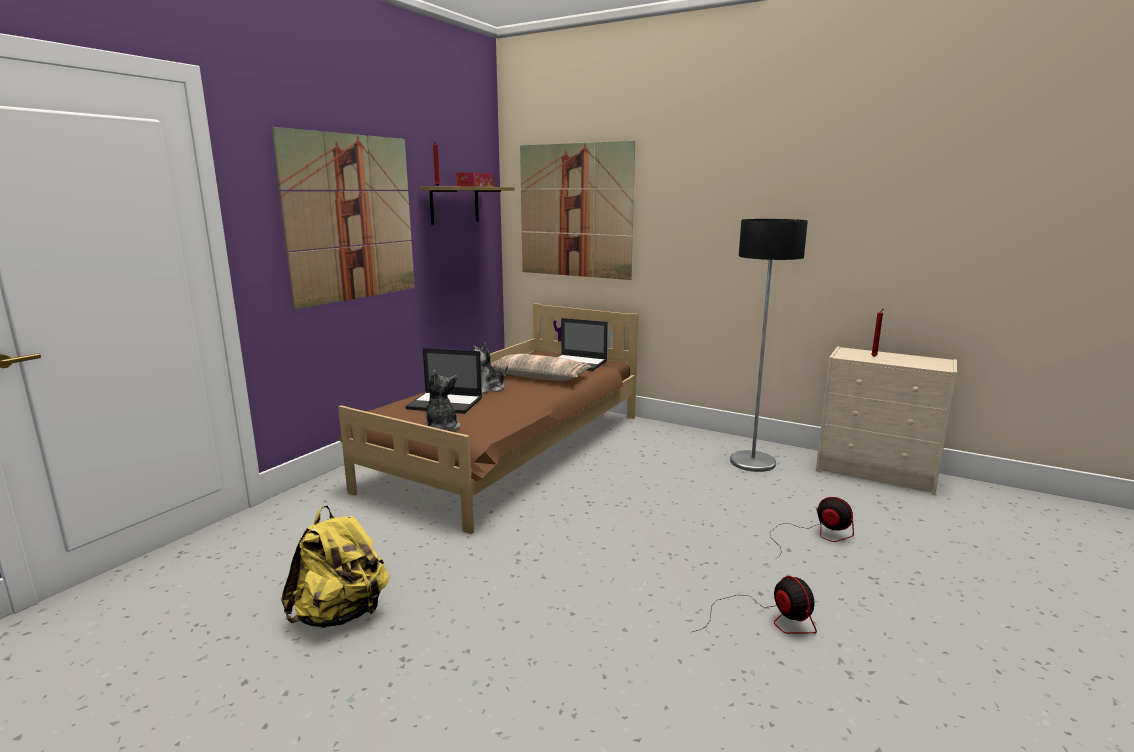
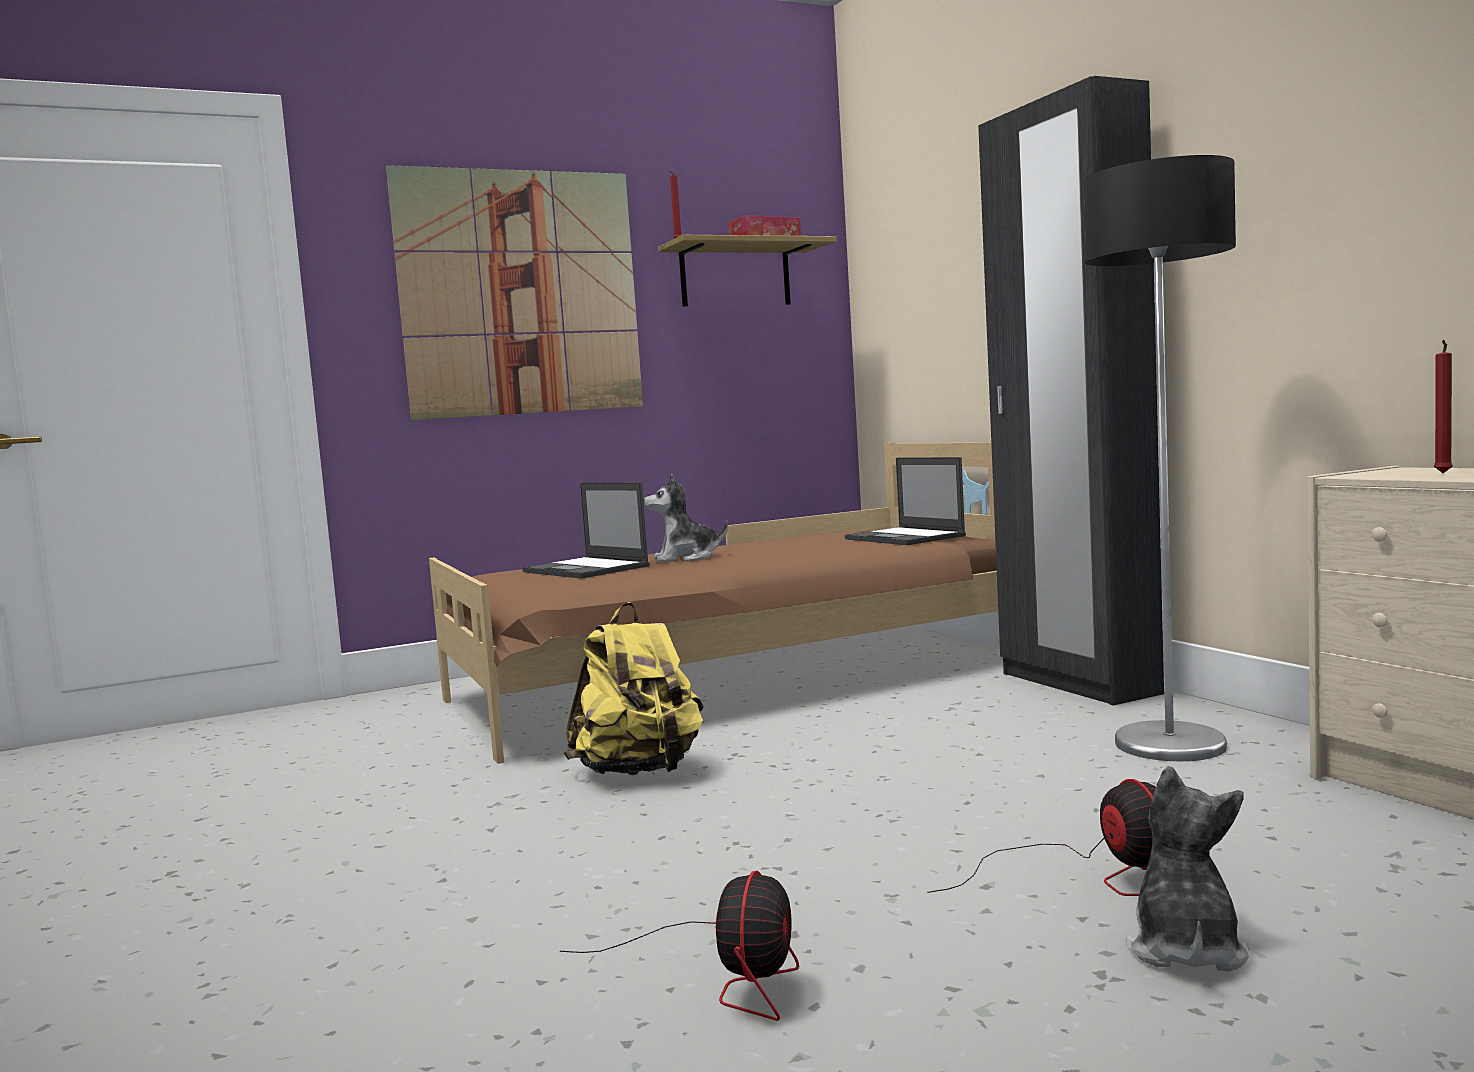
camera: 35 degrees right, 10 degrees down
yellow backpack [281,505,389,628] -> yellow backpack moved to [564,602,704,775]
plush toy [425,370,460,431] -> plush toy moved to [1126,766,1250,972]
pillow [491,354,591,381] -> none
picture [520,141,635,280] -> none
none -> black wardrobe [978,76,1164,706]

